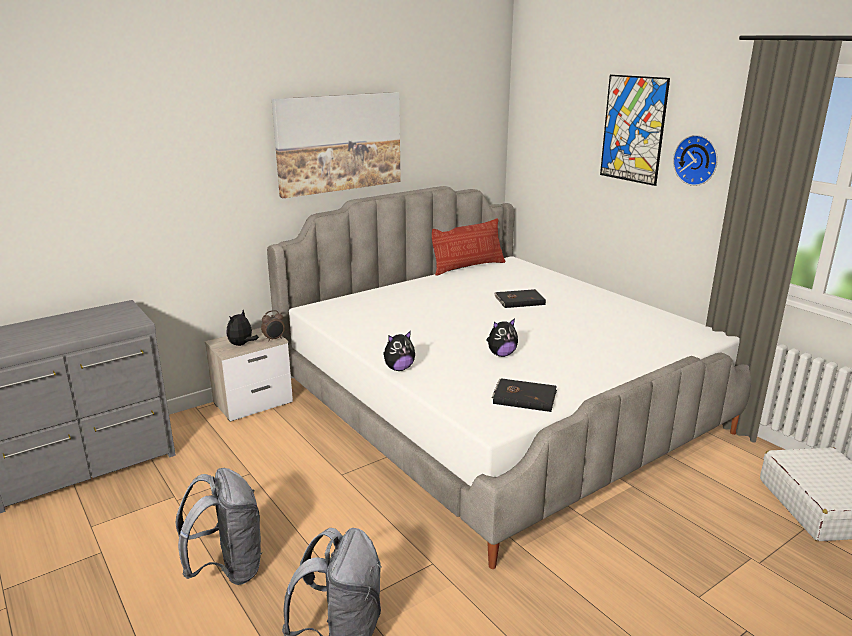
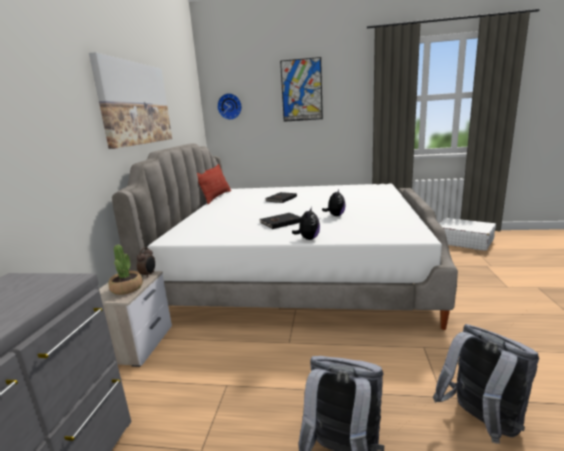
camera: 45 degrees left, 5 degrees down
plush toy [227,310,259,346] -> potted plant [108,245,143,295]
black book [492,378,557,412] -> black book moved to [259,213,301,229]
wall clock [673,135,718,186] -> wall clock moved to [217,93,242,120]

